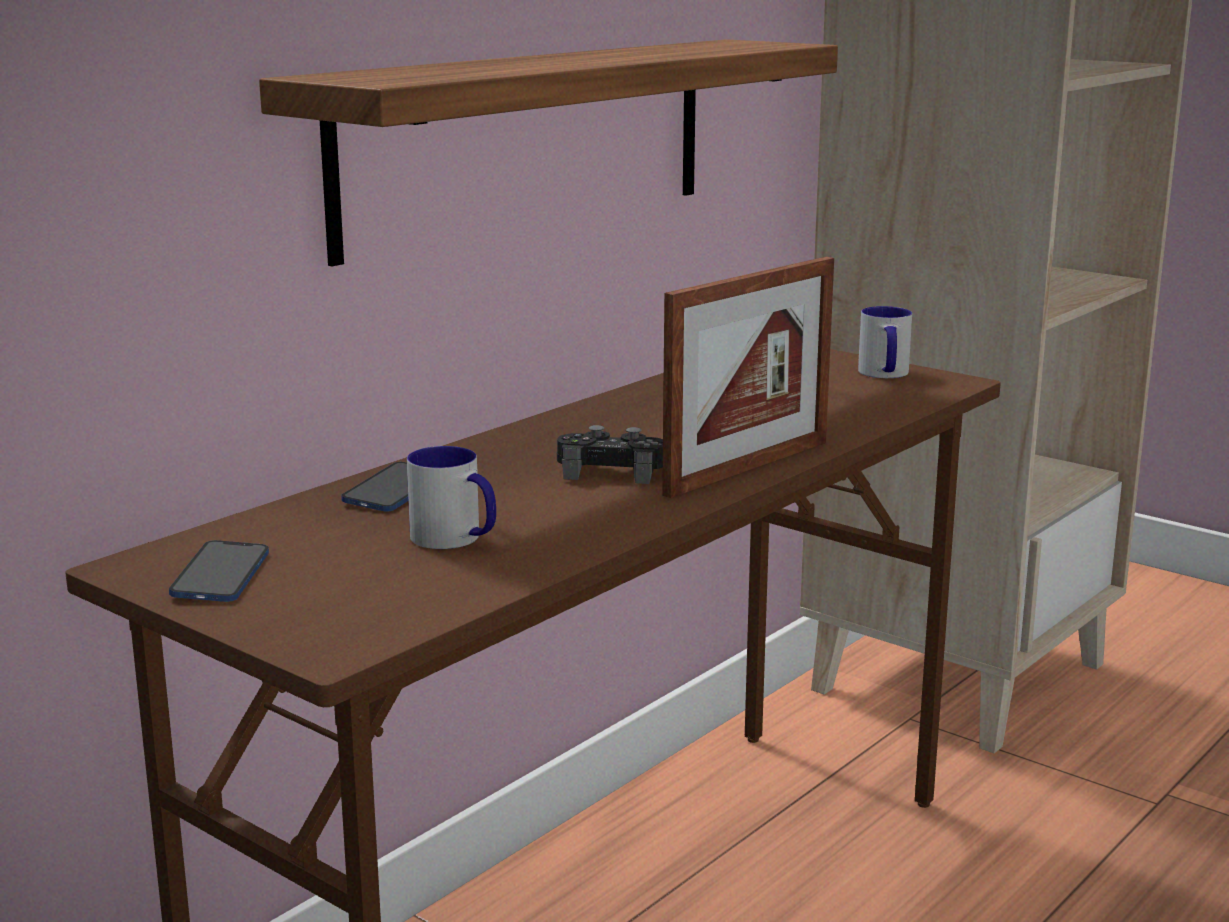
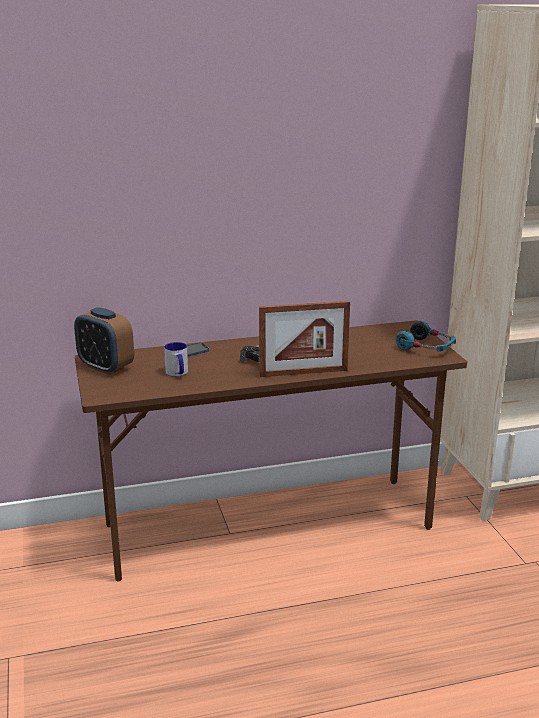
camera: 35 degrees right, 5 degrees up
phone [169,540,269,602] -> alarm clock [74,307,134,375]
shelf [259,39,838,266] -> none
mug [858,306,912,378] -> headphones [396,321,456,351]

